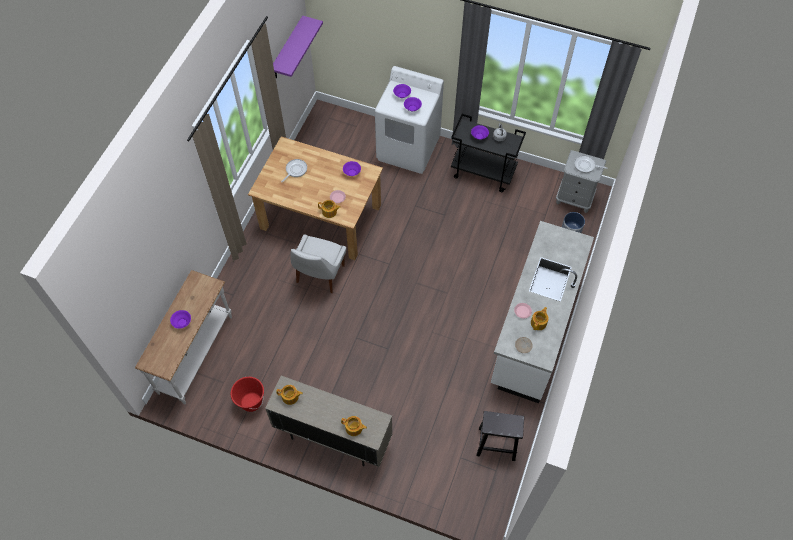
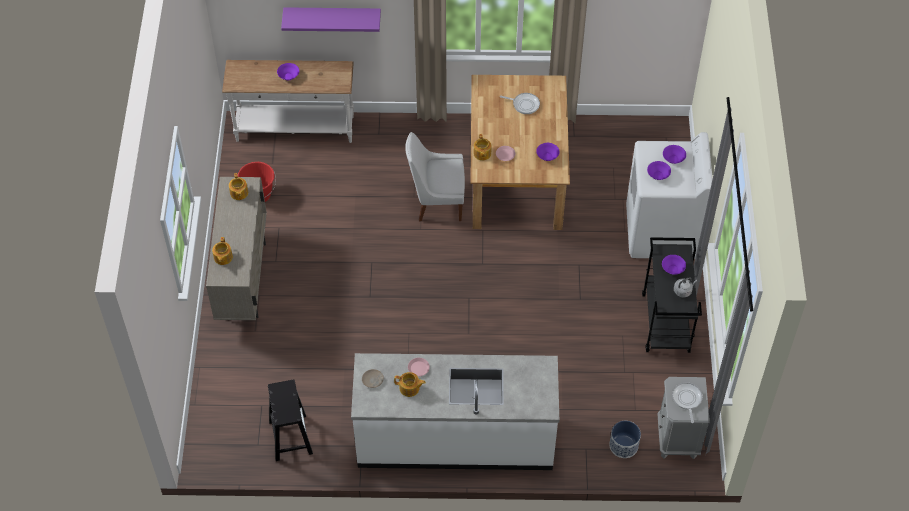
camera: 70 degrees right, 5 degrees down
purple shelf [273,15,323,78] -> purple shelf moved to [281,7,381,32]

